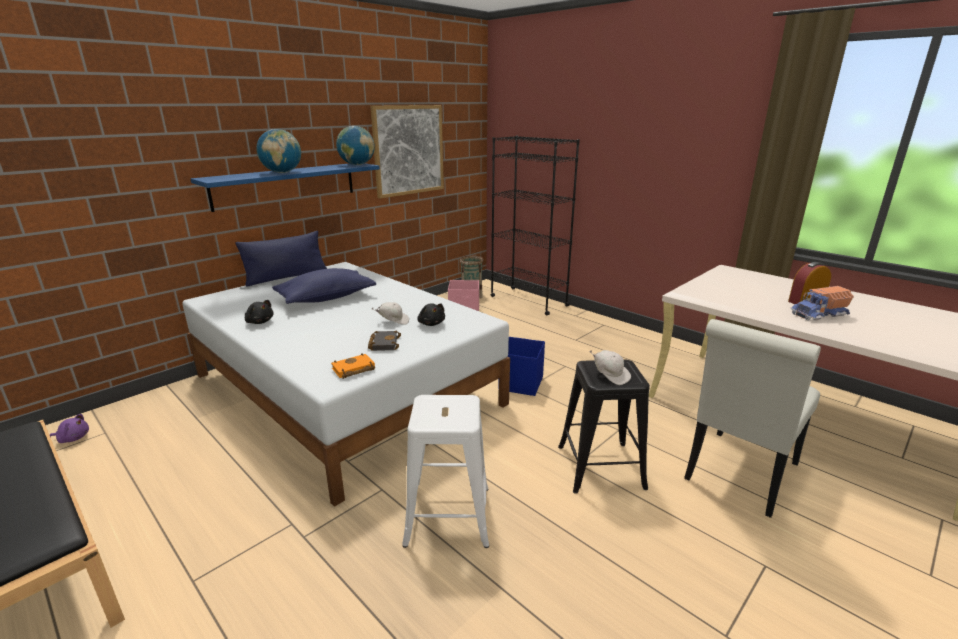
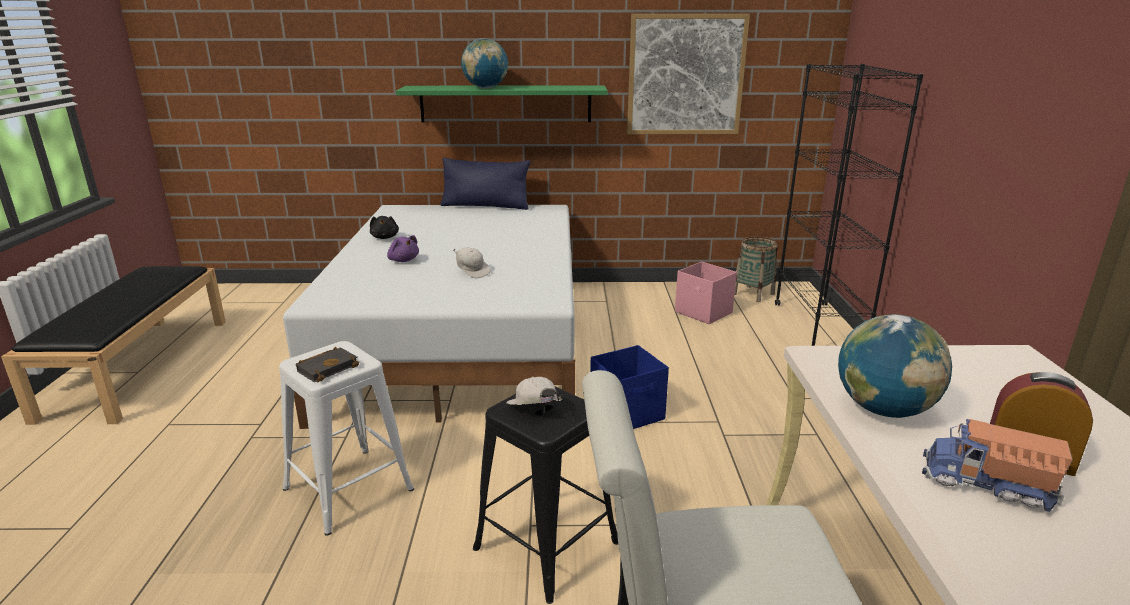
camera: 45 degrees right, 0 degrees up
purple plush toy [50,414,89,443] -> purple plush toy moved to [387,235,419,262]
blue shelf [191,164,380,212] -> green shelf [396,85,608,122]
blue pillow [272,268,376,304] -> none
orange book [331,353,375,379] -> none
globe [336,126,375,165] -> globe moved to [838,314,952,418]
black book [368,331,401,351] -> black book moved to [296,347,359,382]
black plush toy [417,303,445,326] -> none
white cap [589,350,631,385] -> white cap turned 135 degrees clockwise [506,377,562,405]

